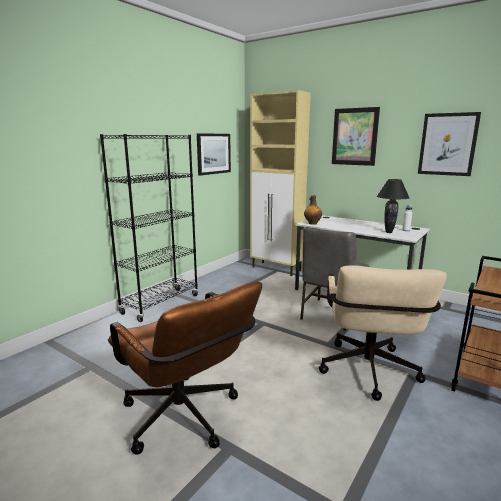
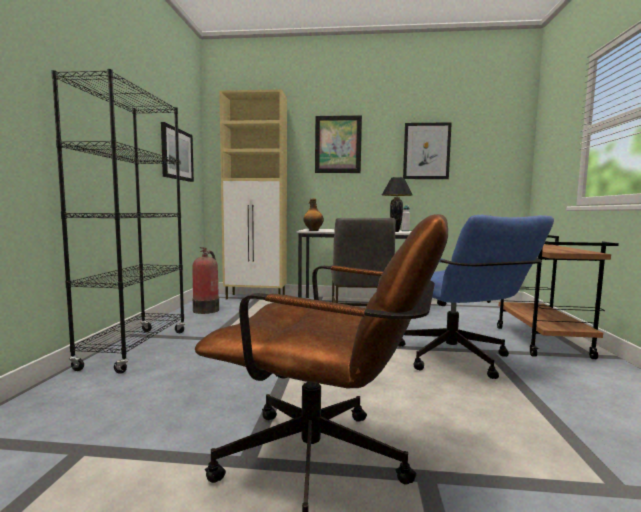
camera: 30 degrees left, 10 degrees down
beige office chair [319,265,447,401] -> blue office chair [398,215,554,379]
none -> fire extinguisher [193,247,219,314]

